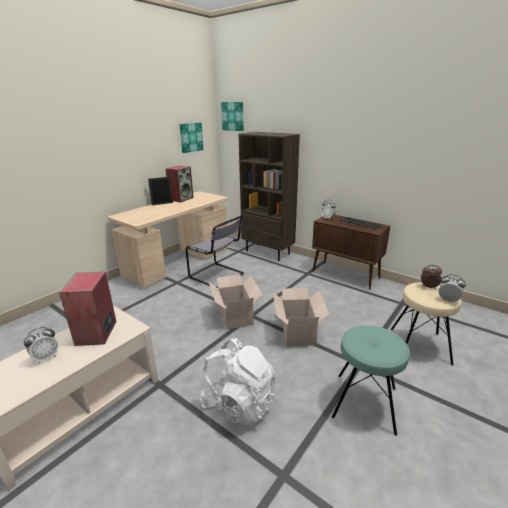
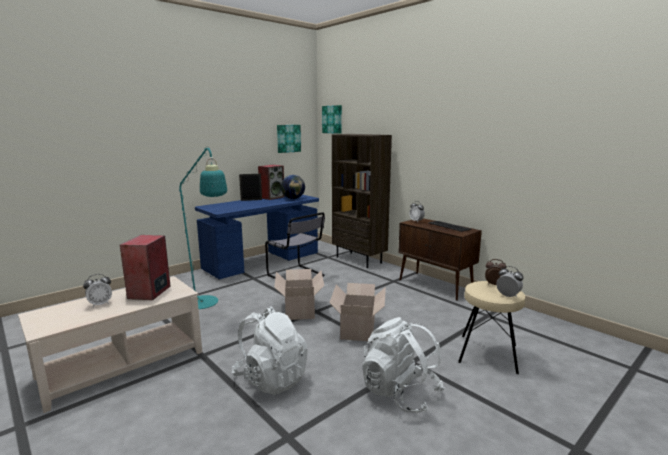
camera: 10 degrees right, 10 degrees down
beige desk [108,191,228,288] -> blue desk [195,195,319,279]
turquoise stool [332,325,410,436] -> white backpack [363,317,445,413]
none -> turquoise floor lamp [179,146,227,309]
none -> globe [281,175,305,199]

